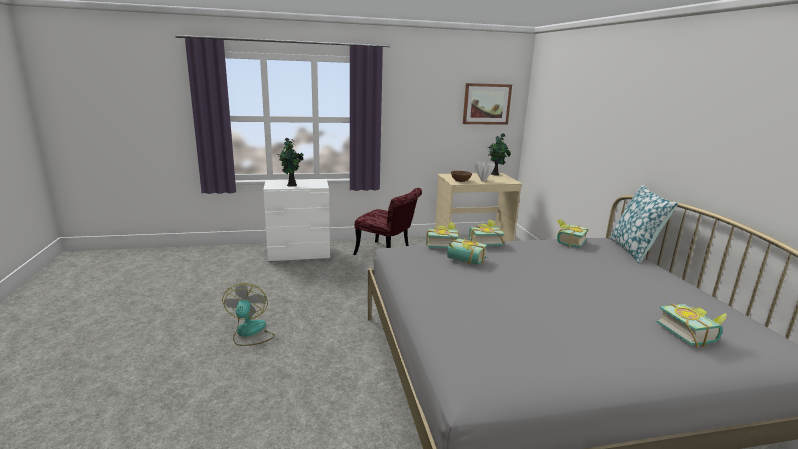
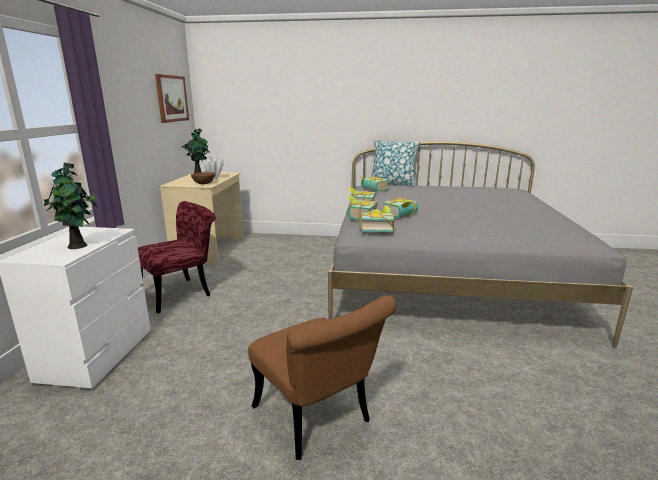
camera: 70 degrees left, 0 degrees up
fan [222,283,275,346] -> brown chair [248,295,396,460]
book [657,303,727,348] -> book moved to [360,206,395,232]

